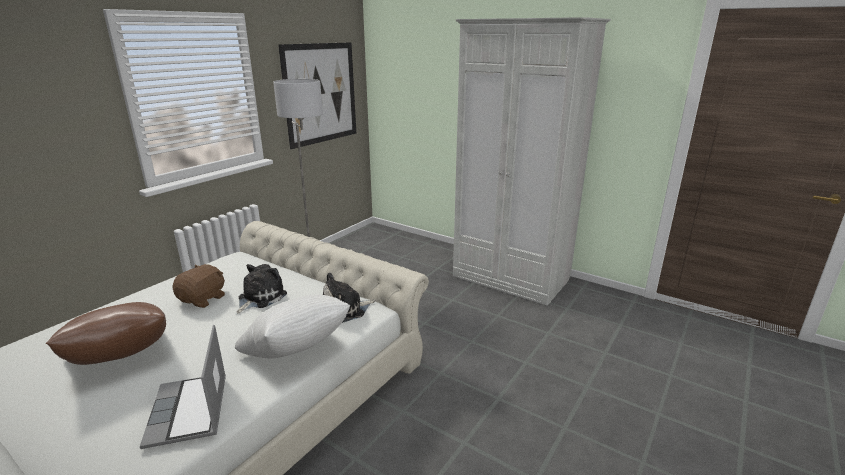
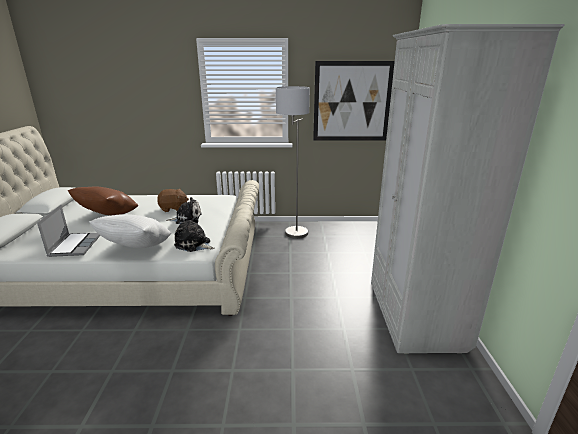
camera: 55 degrees right, 0 degrees up
laptop [140,325,226,449] -> laptop turned 135 degrees clockwise [37,205,100,257]

